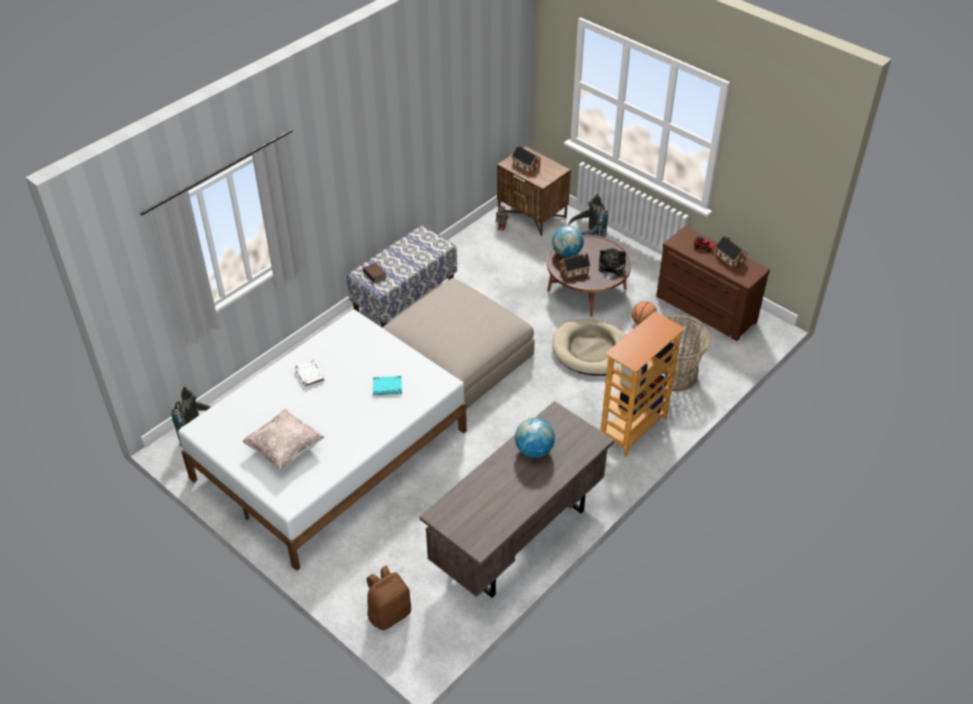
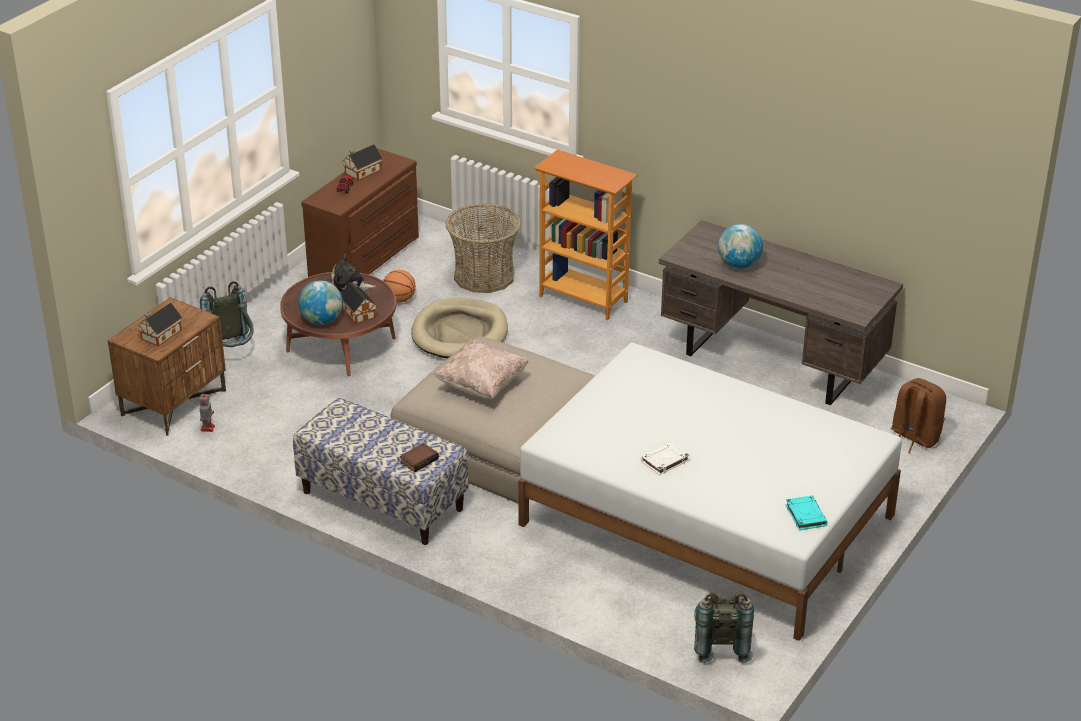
camera: 100 degrees left, 10 degrees down
beige pillow [243,408,324,470] -> beige pillow moved to [434,340,530,399]
turquoise book [373,376,402,395] -> turquoise book moved to [785,495,828,530]

